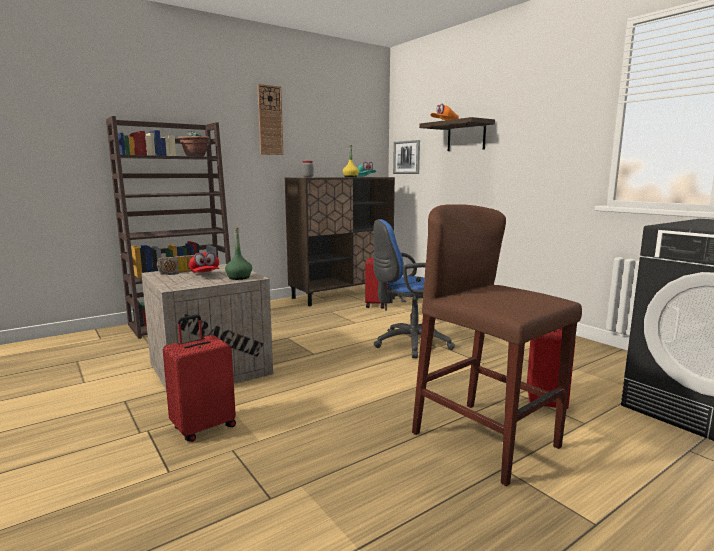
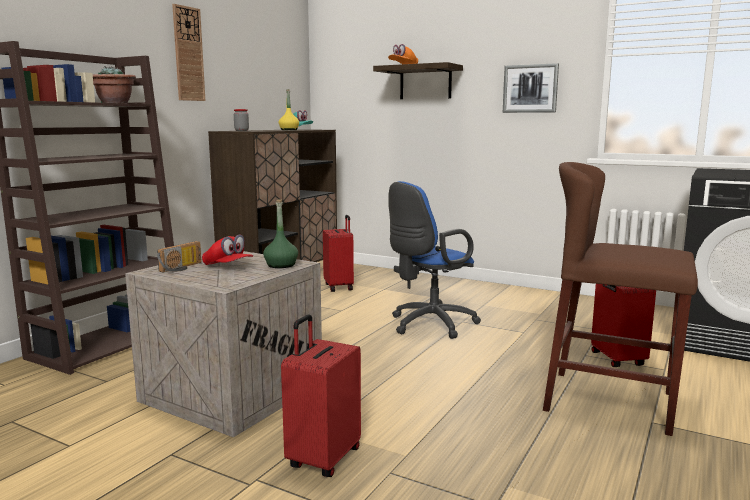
camera: 25 degrees left, 0 degrees up
picture [393,140,420,174] -> picture moved to [503,63,559,113]

